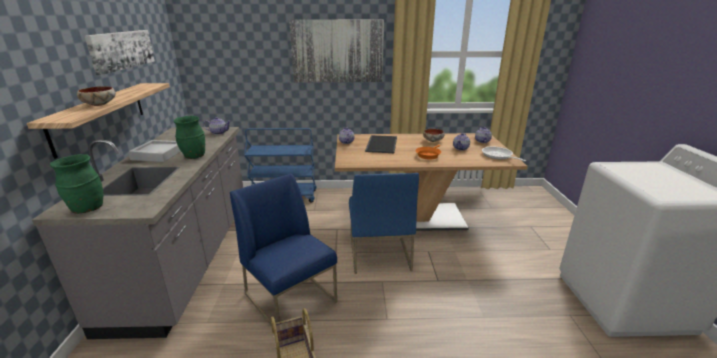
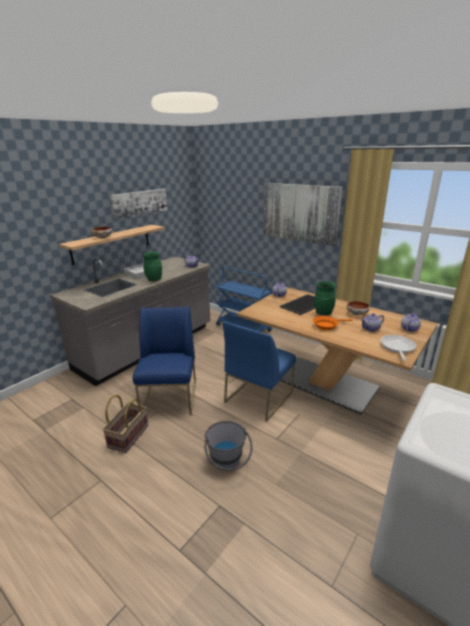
camera: 40 degrees right, 0 degrees up
green vase [50,154,104,214] -> green vase moved to [314,281,336,315]
none -> grey bucket [204,421,253,471]

